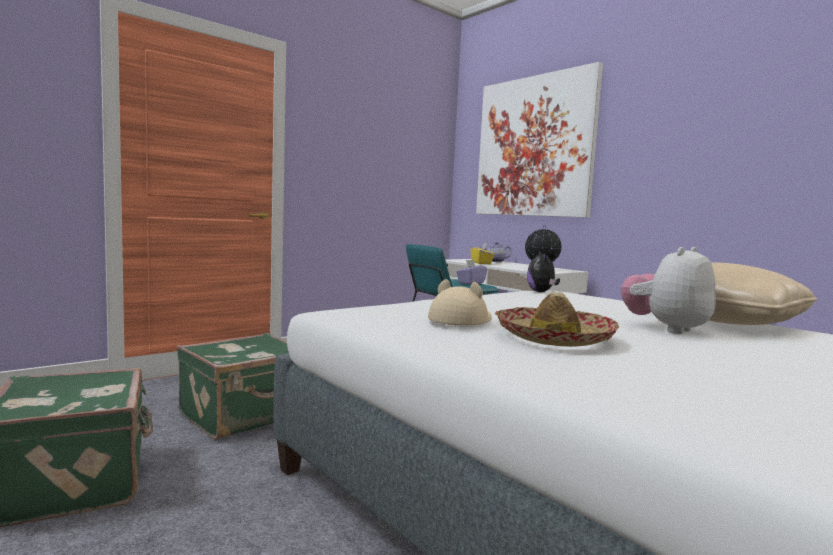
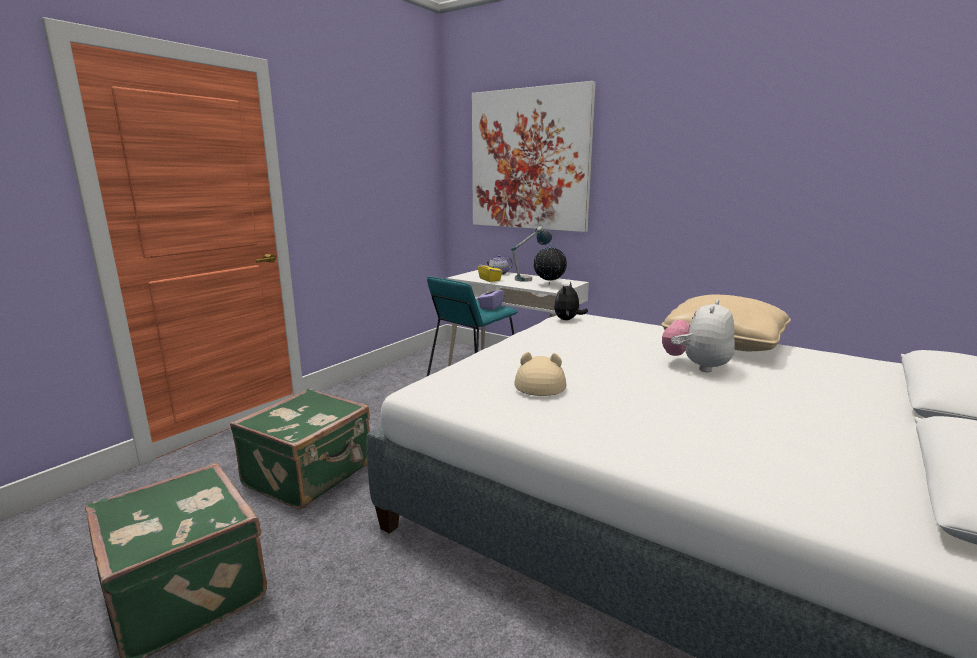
camera: 15 degrees left, 10 degrees up
hat [495,292,619,347] -> none
plush toy [527,250,560,292] -> plush toy turned 45 degrees clockwise [554,281,588,320]
none -> table lamp [511,226,552,282]

